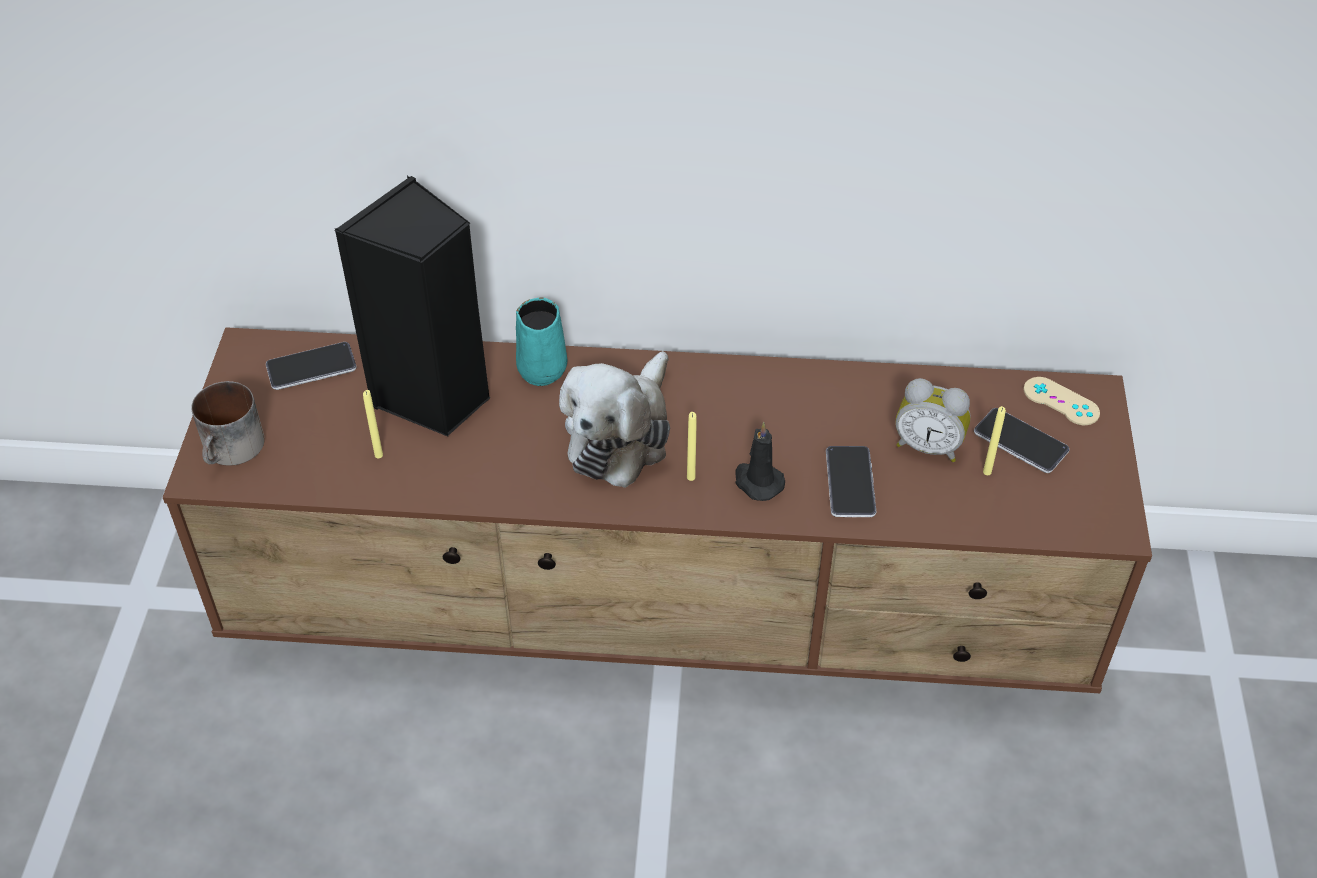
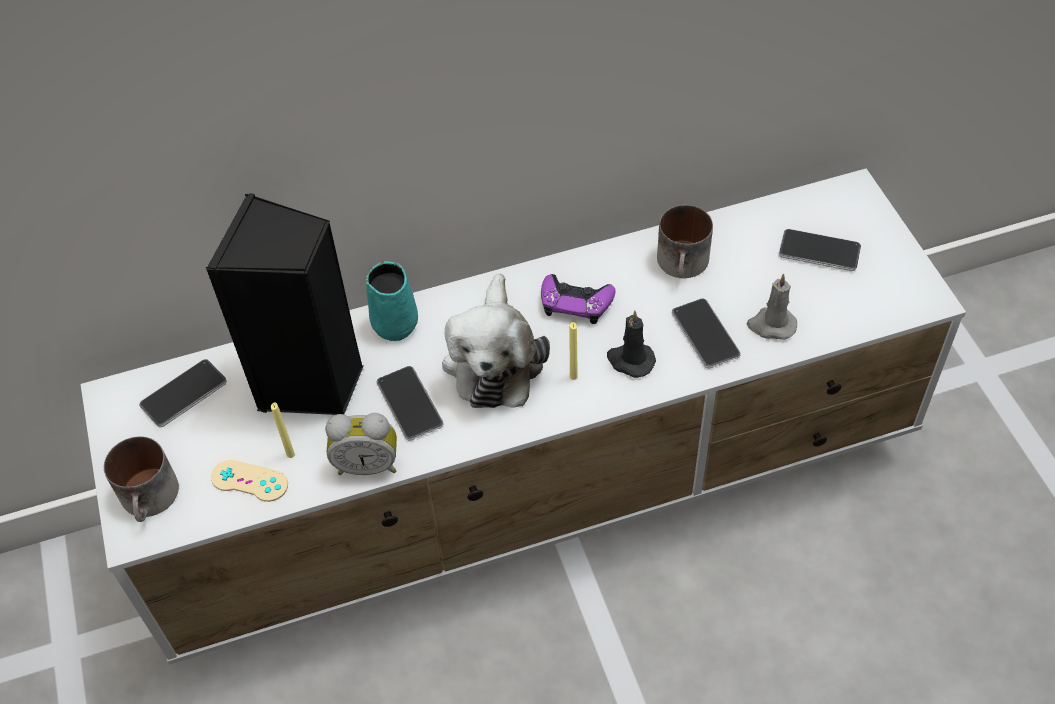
camera: 20 degrees left, 5 degrees up
brown tv stand [163,327,1152,693] -> white tv stand [80,169,966,665]
alarm clock [895,378,971,462] -> alarm clock moved to [325,413,397,475]
yellow candle [983,406,1006,475] -> none
beige game controller [1024,377,1100,425] -> beige game controller moved to [211,460,288,502]
none -> phone [377,366,443,441]
none -> purple game controller [541,274,616,324]
none -> mug [657,205,713,278]
none -> grey candle [747,273,797,340]

